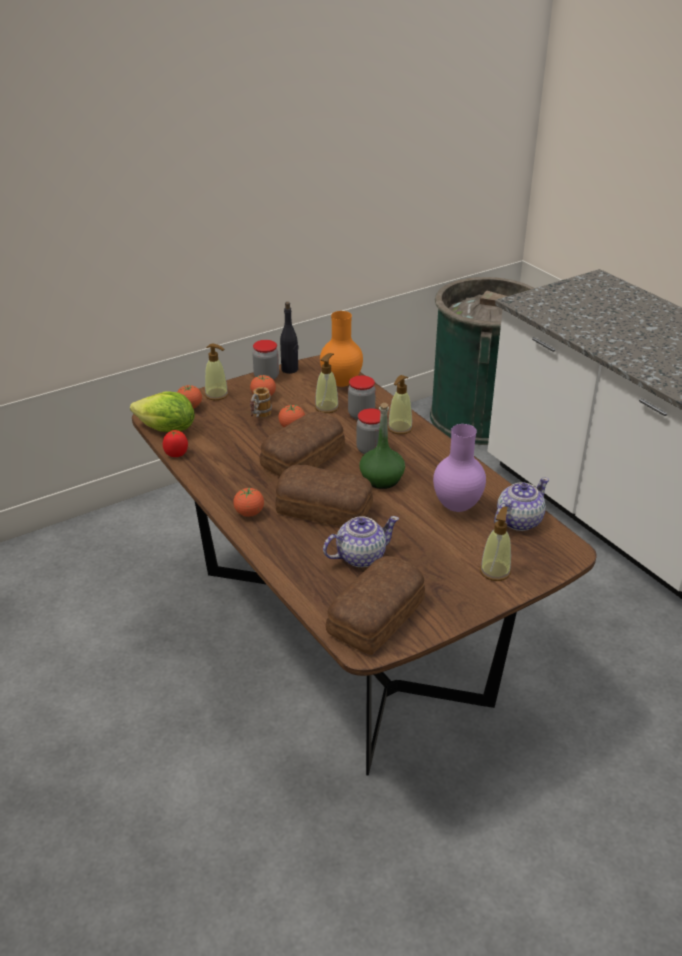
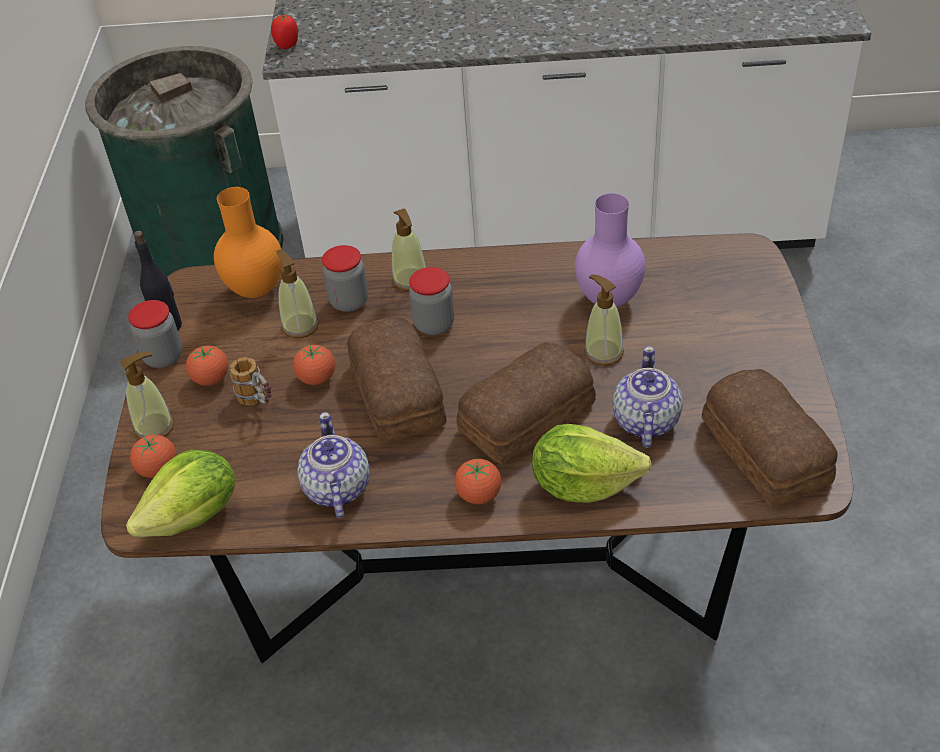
camera: 55 degrees left, 10 degrees up
tomato [163,430,188,457] -> tomato moved to [271,15,298,49]
green bottle [359,403,405,489] -> none
soap dispenser [480,507,511,581] -> soap dispenser moved to [584,275,624,366]
teapot [494,477,549,531] -> teapot moved to [297,412,370,518]
none -> lettuce [532,424,652,503]

